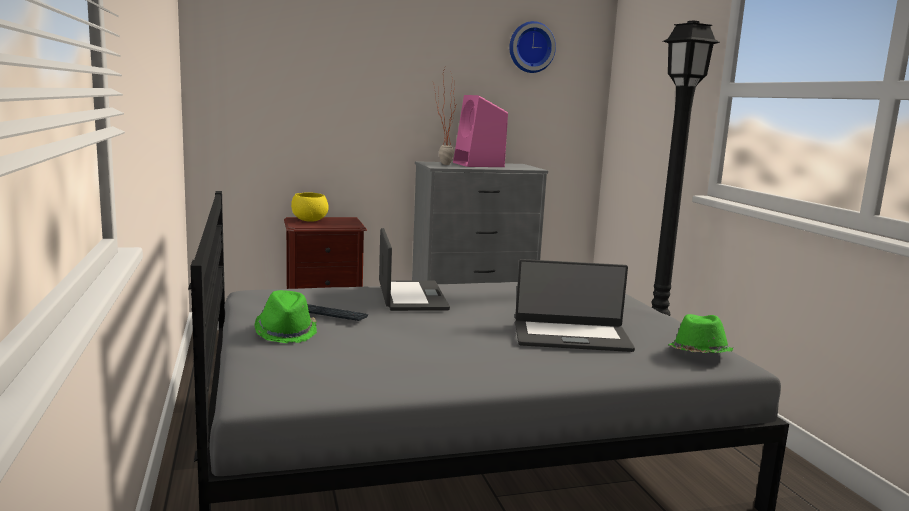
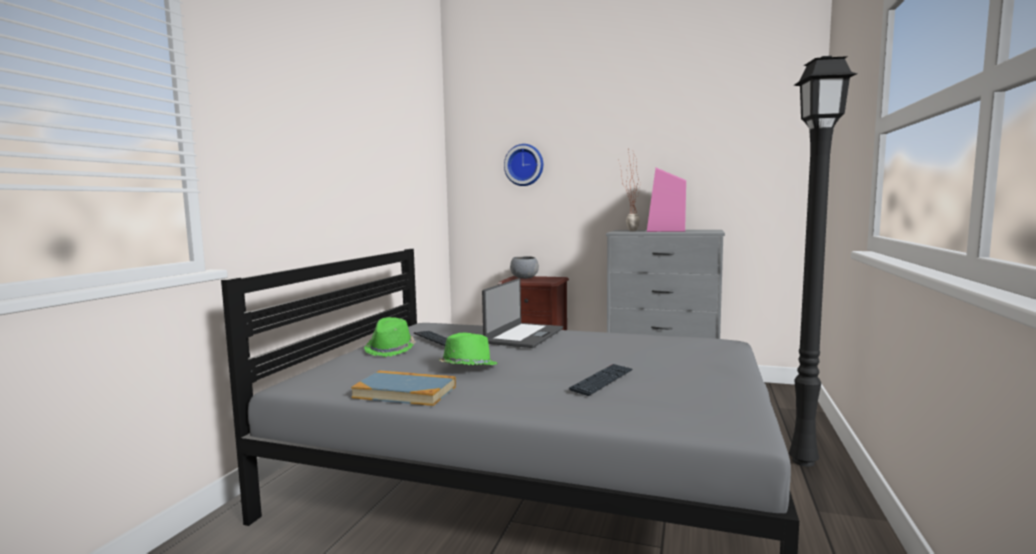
camera: 35 degrees right, 5 degrees down
yellow bowl [291,192,329,222] -> grey bowl [510,256,539,279]
wall clock [509,21,556,73] -> wall clock moved to [504,144,543,186]
laptop [515,259,635,352] -> keyboard [569,364,633,396]
green hat [668,314,733,353] -> green hat moved to [439,333,498,365]
none -> book [351,370,456,406]

